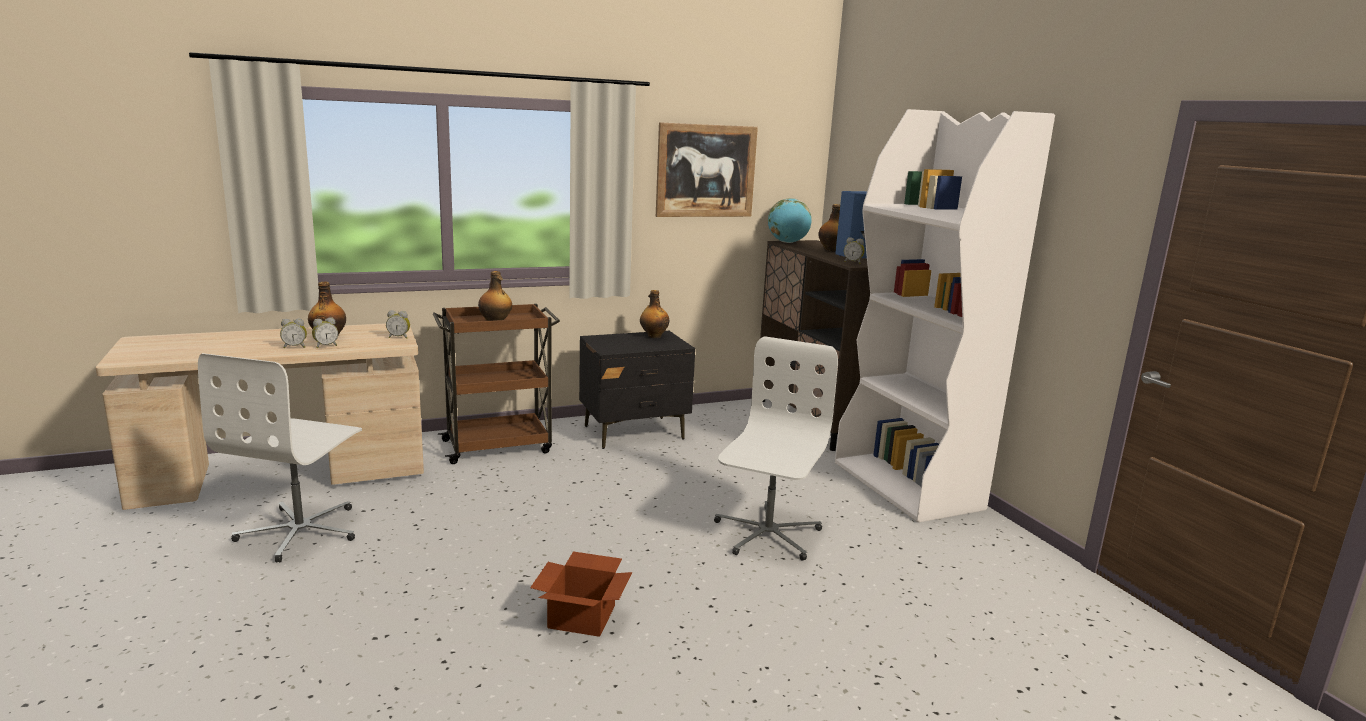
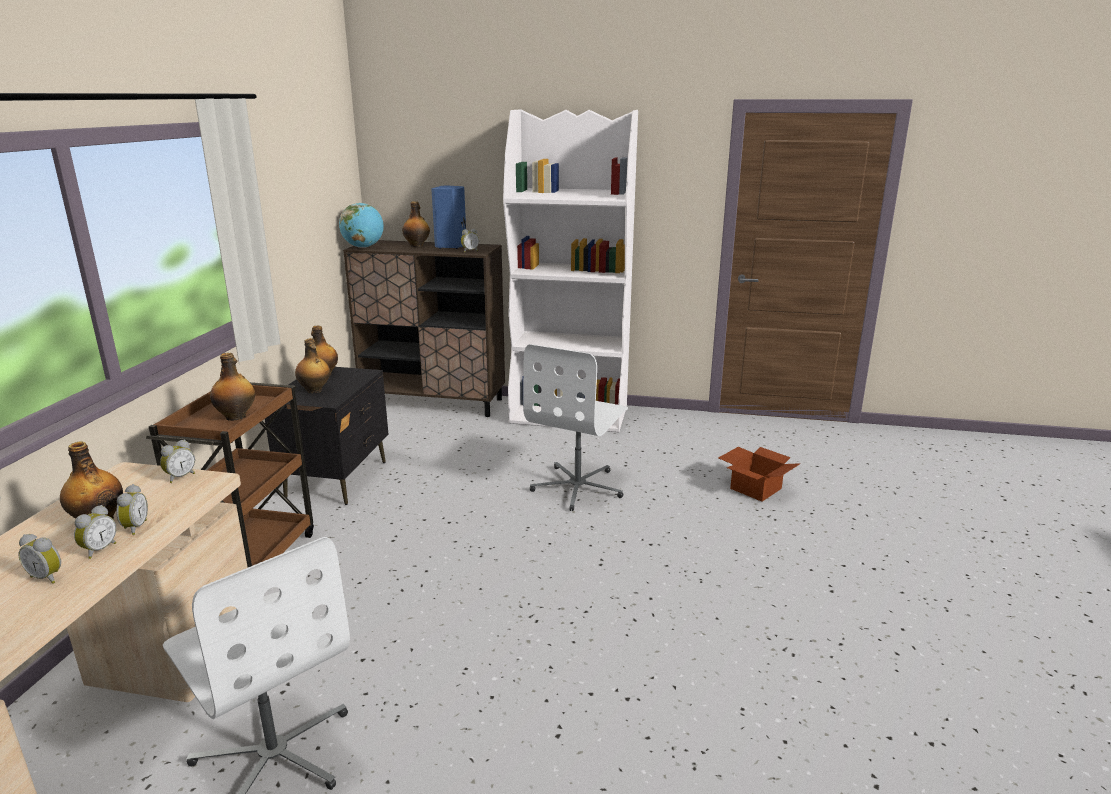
camera: 55 degrees left, 5 degrees up
cardboard box [530,551,632,637] -> cardboard box moved to [718,447,801,502]
picture [656,122,758,217] -> none
white office chair [714,336,838,561] -> white office chair turned 120 degrees counterclockwise [523,344,628,511]
none -> alarm clock [18,534,61,584]
none -> bottle [295,338,330,393]

